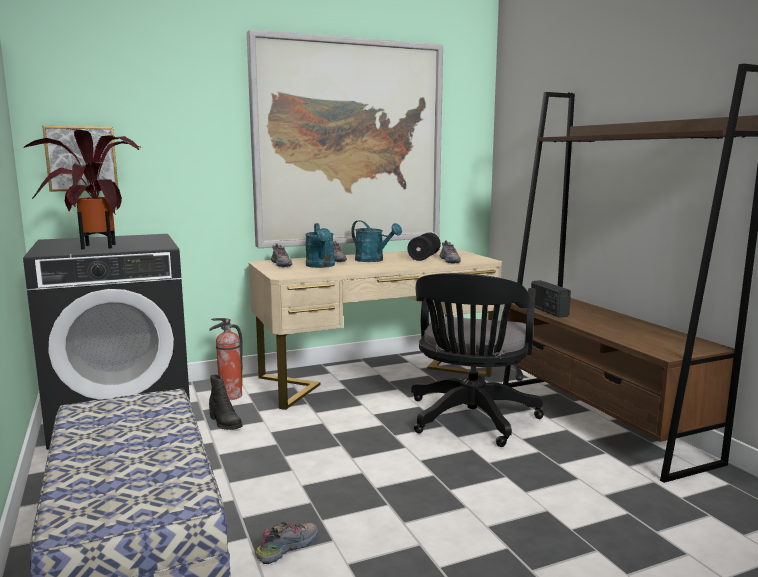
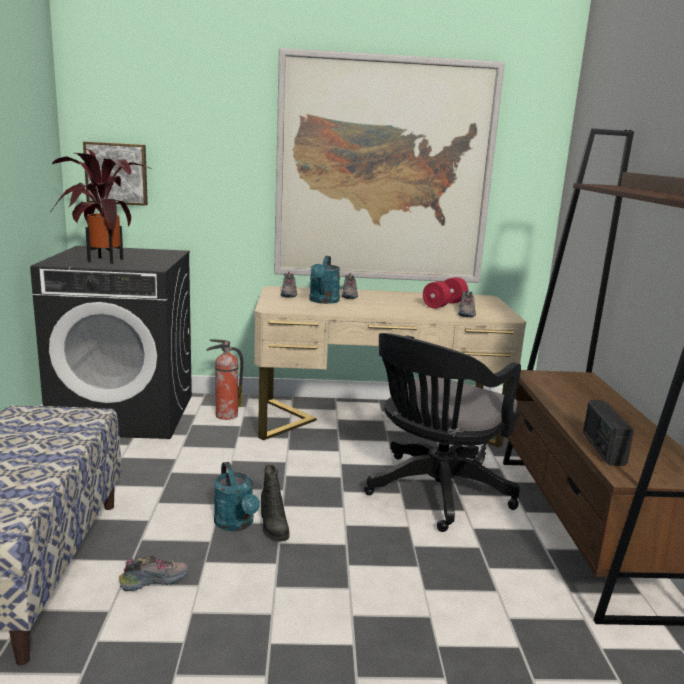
camera: 20 degrees right, 5 degrees up
black boot [209,375,242,430] -> black boot moved to [261,464,290,542]
turquoise watering can [351,220,402,262] -> turquoise watering can moved to [214,462,260,531]
black dumbbell [407,232,441,261] -> red dumbbell [423,277,468,309]
radio [531,280,571,318] -> radio moved to [583,400,634,466]

